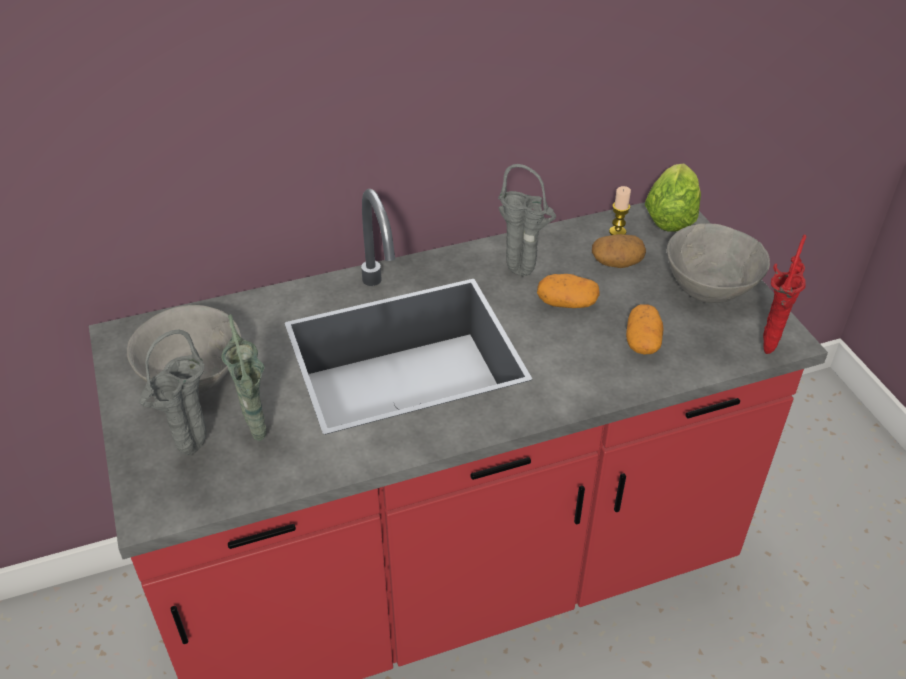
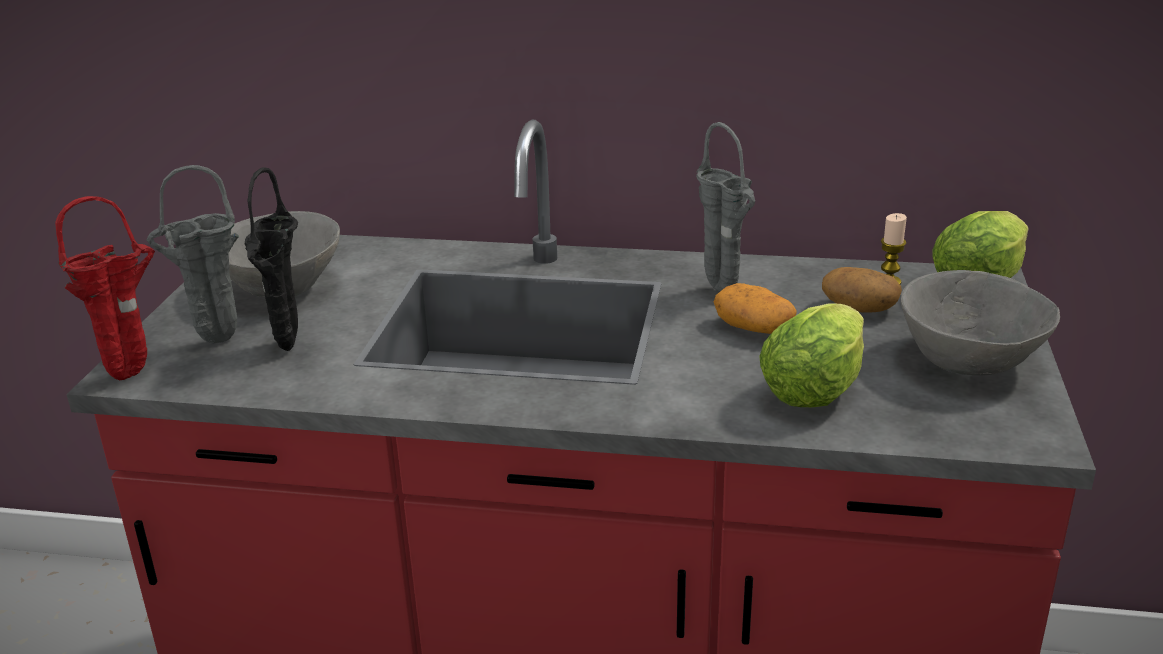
camera: 30 degrees right, 15 degrees down
green vase [221,314,266,441] -> black vase [244,167,298,351]
potato [626,304,663,355] -> lettuce [759,304,864,407]
red vase [763,235,806,354] -> red vase moved to [55,196,155,380]

